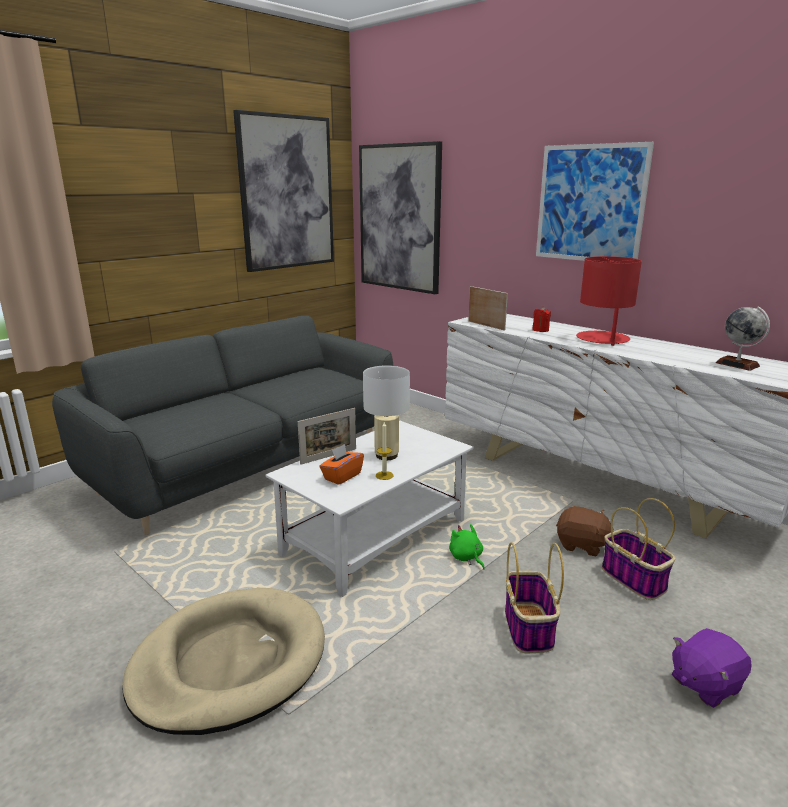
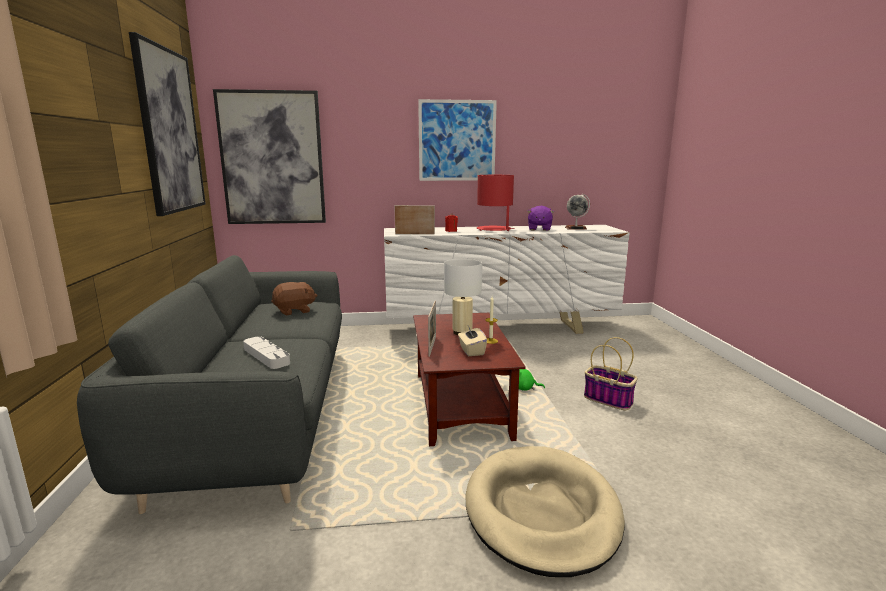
camera: 50 degrees left, 5 degrees down
white coffee table [266,421,474,597] -> brown coffee table [413,313,526,446]
orange tissue box [319,444,364,485] -> beige tissue box [458,326,487,356]
brown plush toy [556,506,614,556] -> brown plush toy moved to [271,282,318,315]
basket [602,498,675,600] -> none
purple plush toy [672,628,752,708] -> purple plush toy moved to [527,206,554,231]
none -> grey tray [243,336,290,369]

